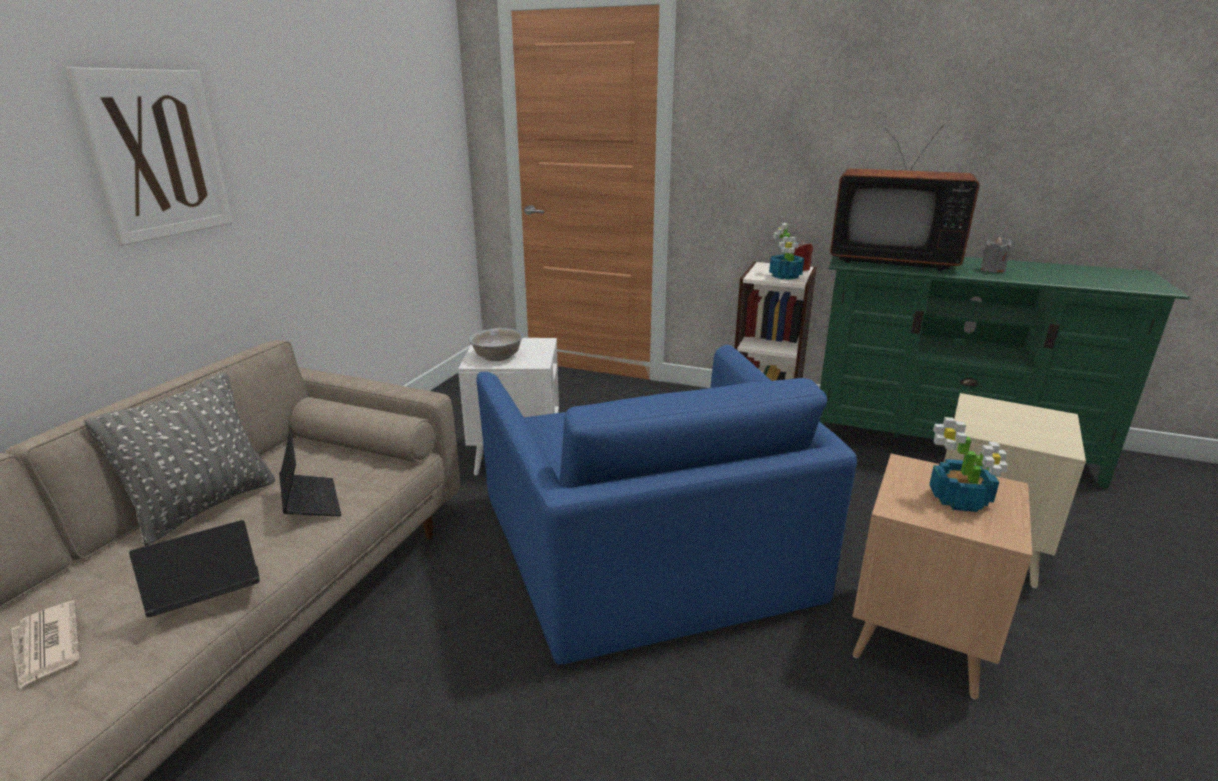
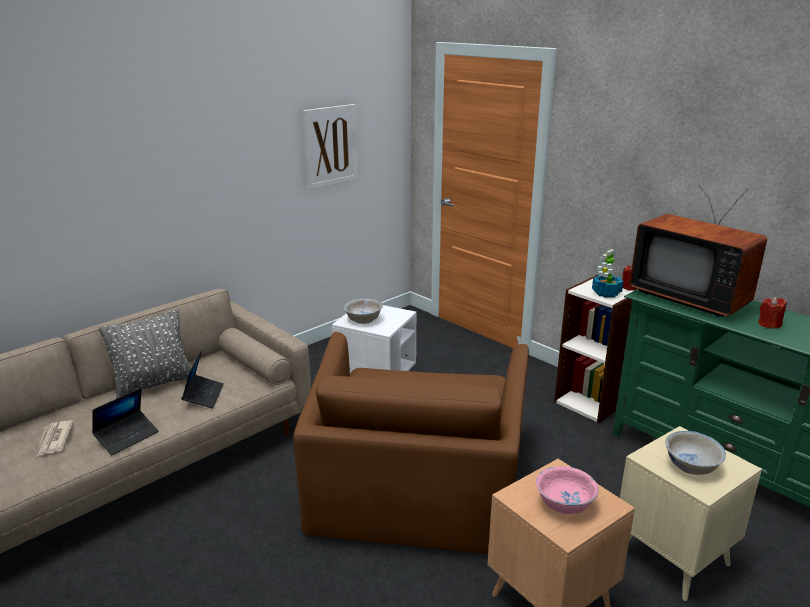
camera: 25 degrees right, 0 degrees up
picture [66,67,233,246] -> picture moved to [303,104,358,190]
laptop [129,520,260,617] -> laptop turned 135 degrees clockwise [92,388,159,455]
blue armchair [476,345,857,665] -> brown armchair [293,332,529,554]
potted plant [929,417,1008,512] -> pink bowl [536,466,599,514]
grey candle [981,237,1011,273] -> red candle [758,297,786,329]
none -> white bowl [665,431,726,475]

